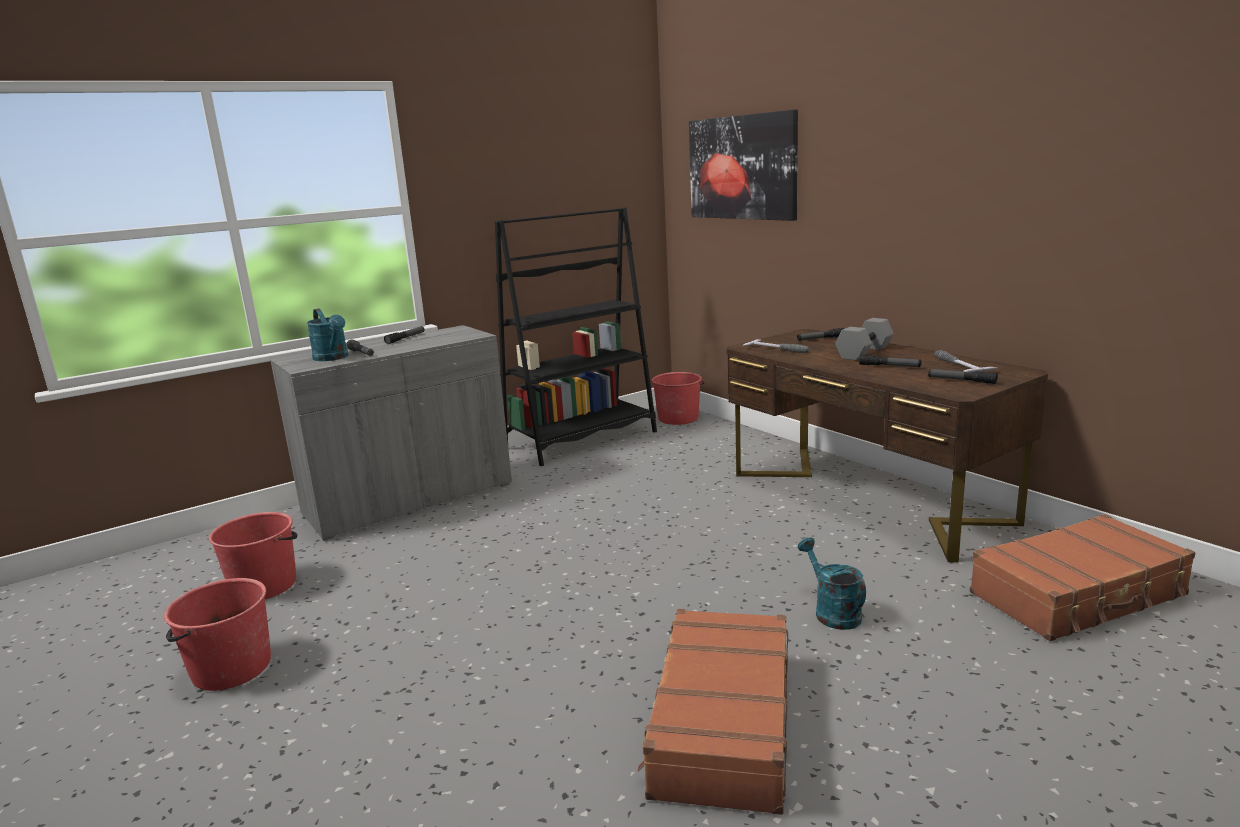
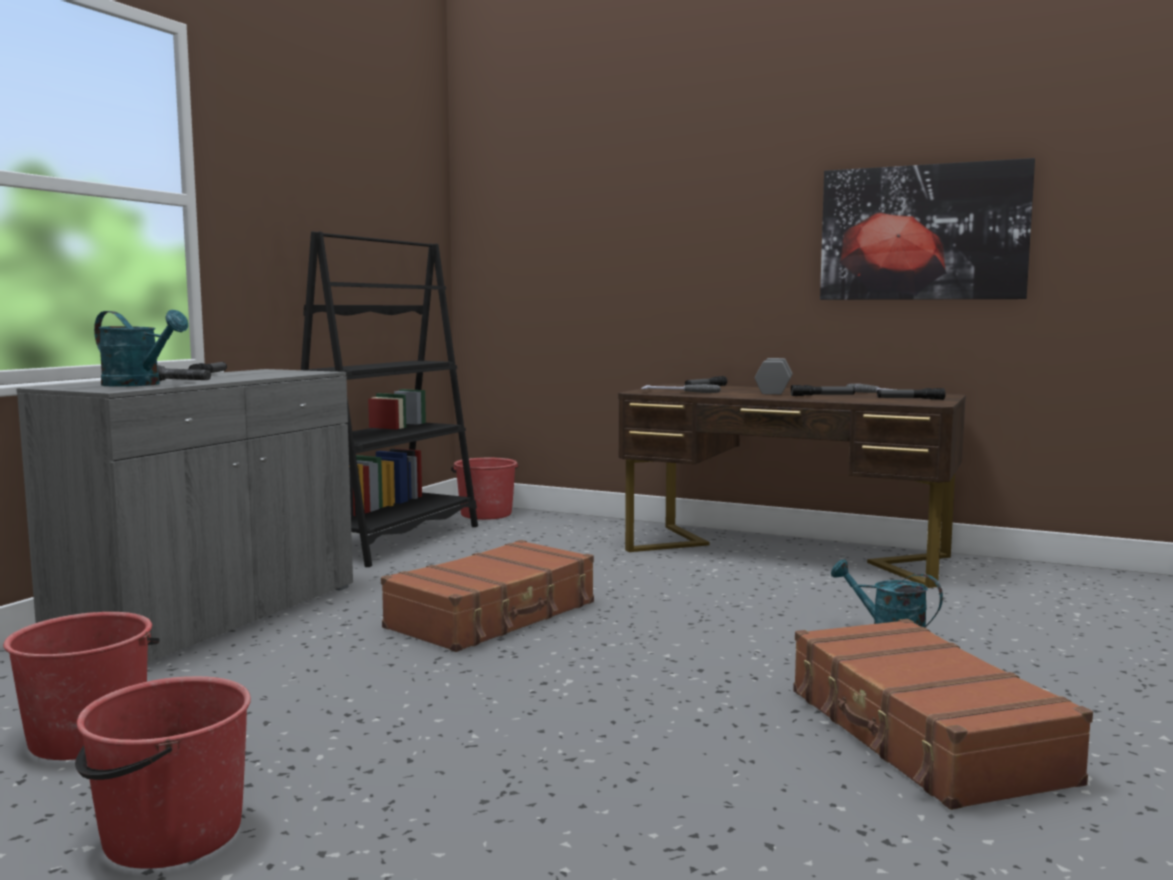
camera: 30 degrees left, 10 degrees down
picture [689,110,798,221] -> picture moved to [820,158,1035,300]
brown suitcase [970,514,1195,641] -> brown suitcase moved to [381,540,594,652]

